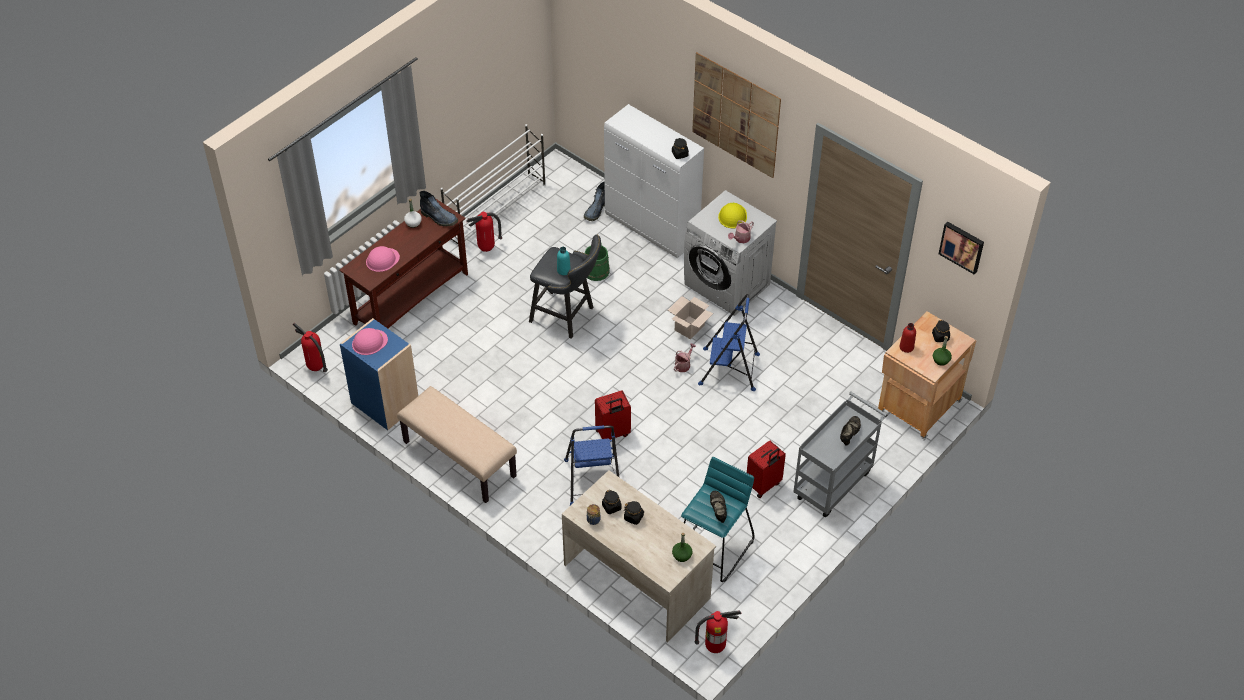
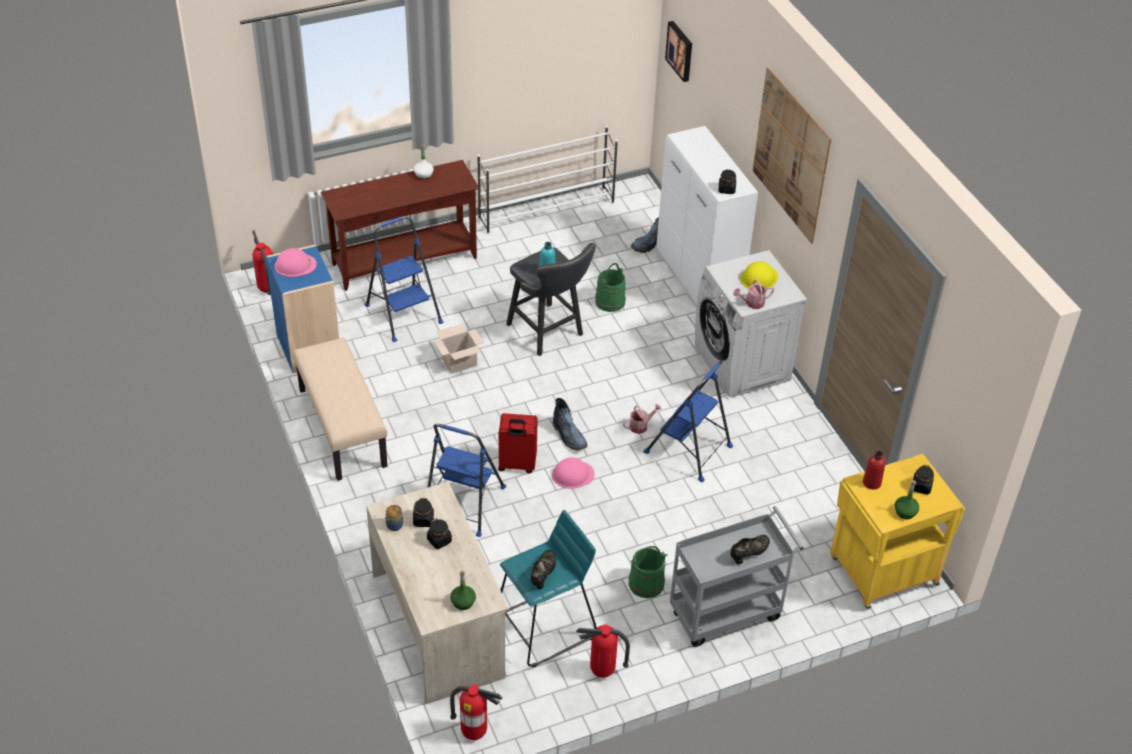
camera: 25 degrees right, 5 degrees down
pink hard hat [366,246,400,272] -> pink hard hat moved to [552,458,595,489]
boot [420,191,458,227] -> boot moved to [553,398,587,450]
fire extinguisher [466,212,502,252] -> fire extinguisher moved to [576,624,630,678]
cardboard box [668,296,713,340] -> cardboard box moved to [434,323,484,374]
red suitcase [747,441,786,498] -> green bucket [628,546,667,598]
brown cart [878,311,976,441] -> yellow cart [830,454,965,612]
picture [939,222,984,274] -> picture moved to [665,21,692,82]
none -> blue step ladder [365,216,444,342]

